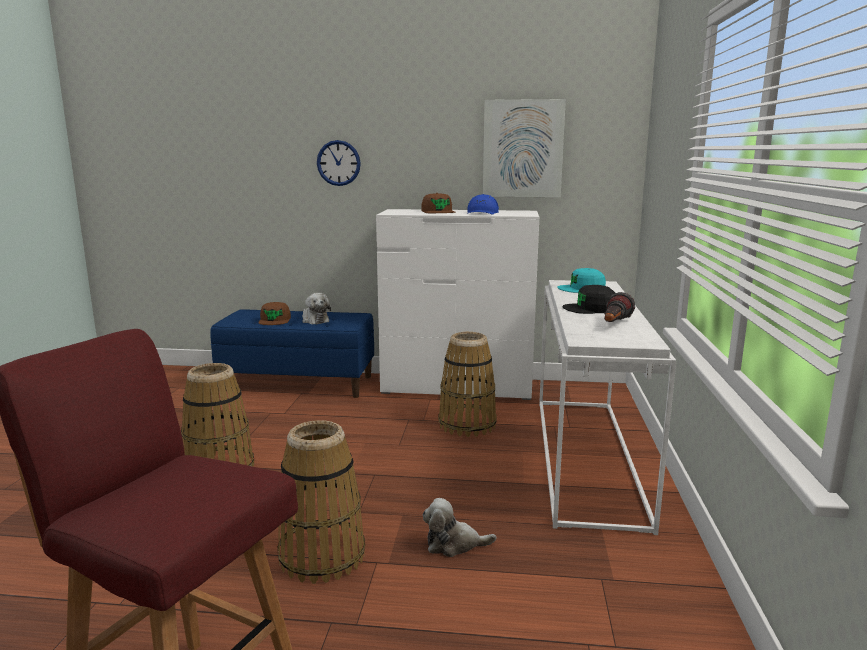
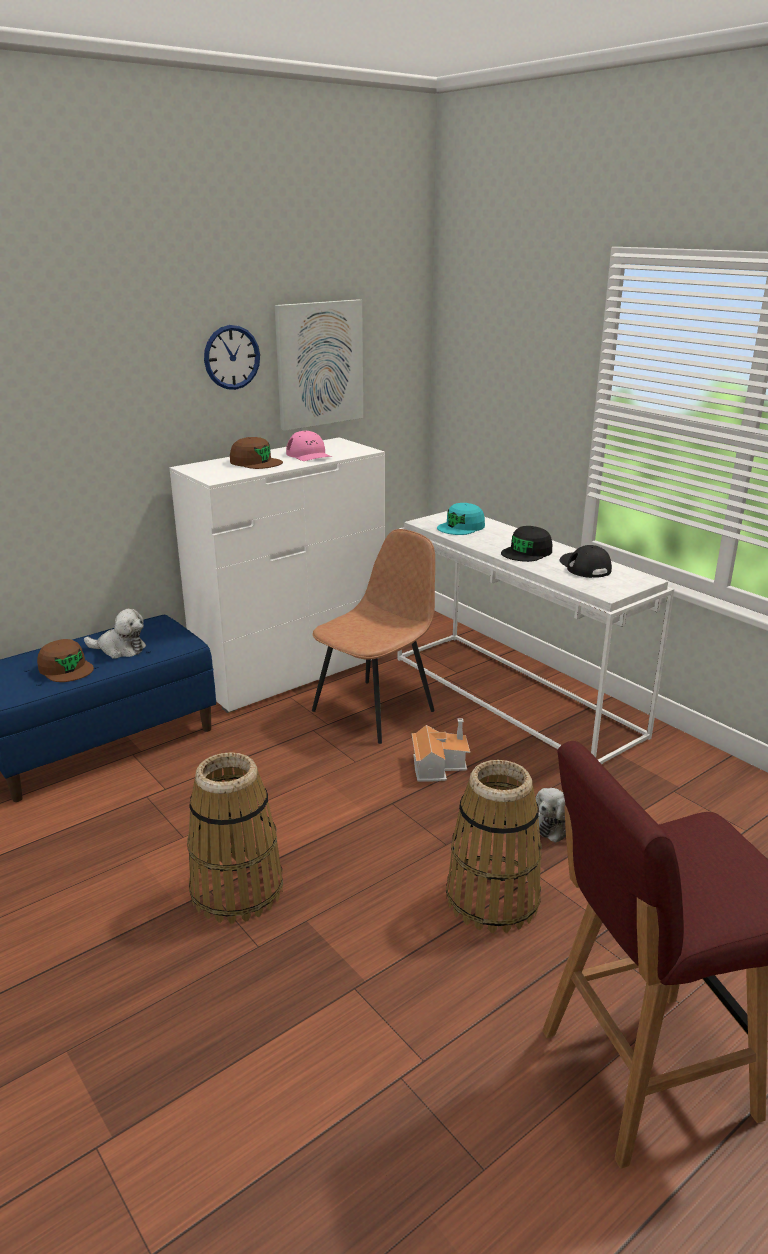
camera: 45 degrees left, 10 degrees up
wall clock [317,140,361,186] -> wall clock moved to [204,325,260,390]
basket [438,332,496,437] -> brown chair [312,529,435,744]
blue cap [467,194,499,215] -> pink cap [286,431,332,461]
flashlight [604,292,635,322] -> black cap [560,545,612,578]
none -> toy house [412,718,470,782]

